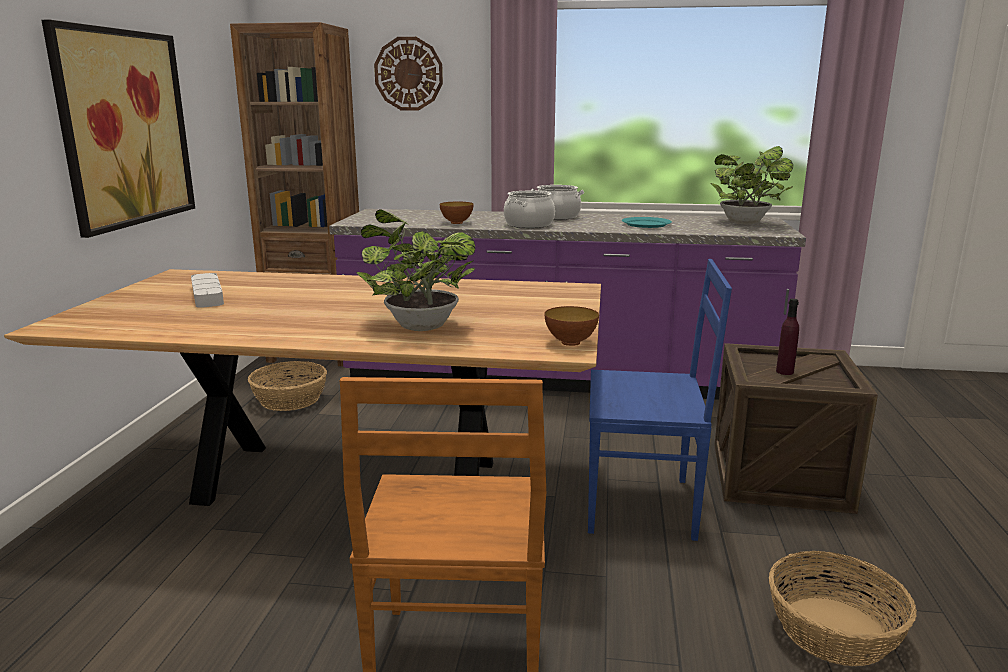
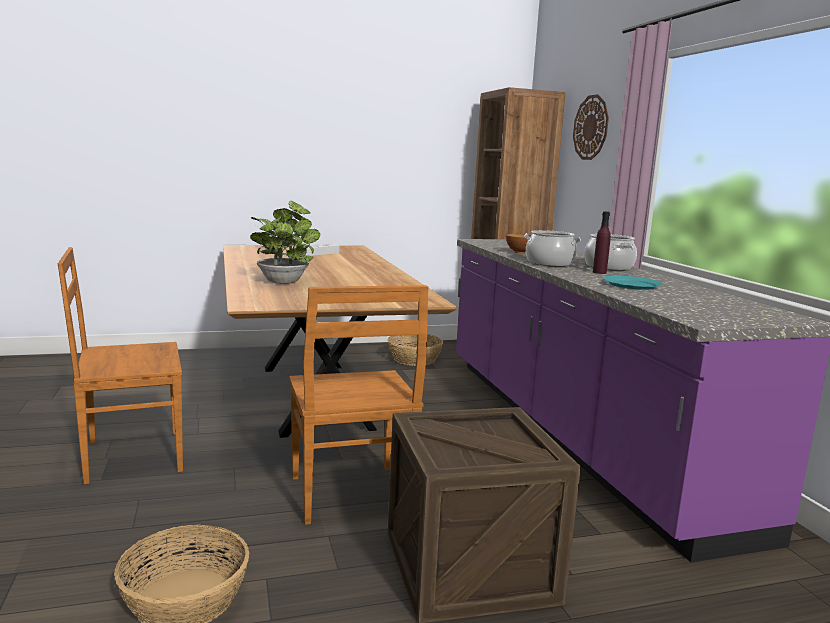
camera: 65 degrees right, 5 degrees down
picture [42,20,195,238] -> none
bowl [545,306,599,346] -> none
blue chair [588,259,732,541] -> brown chair [289,285,428,525]
potted plant [710,146,793,225] -> none
purple bottle [776,298,799,375] -> purple bottle moved to [593,211,611,274]

